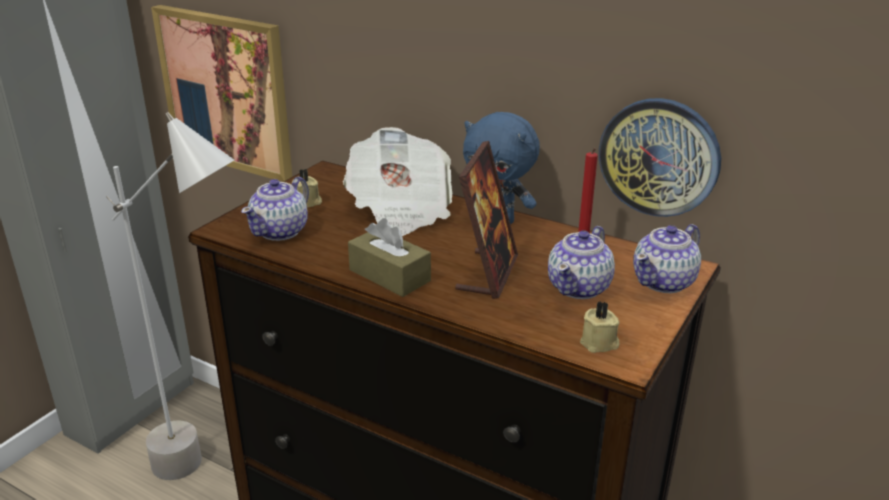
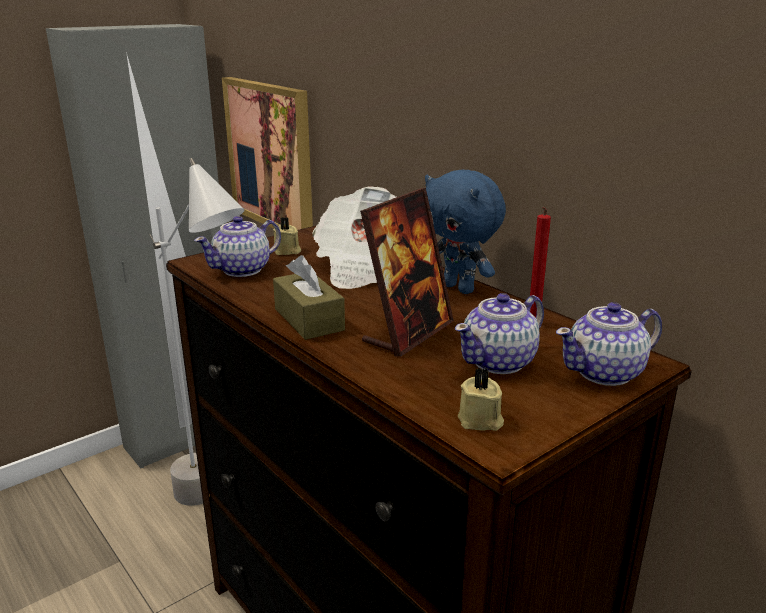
camera: 20 degrees right, 5 degrees down
wall clock [599,98,721,217] -> none

